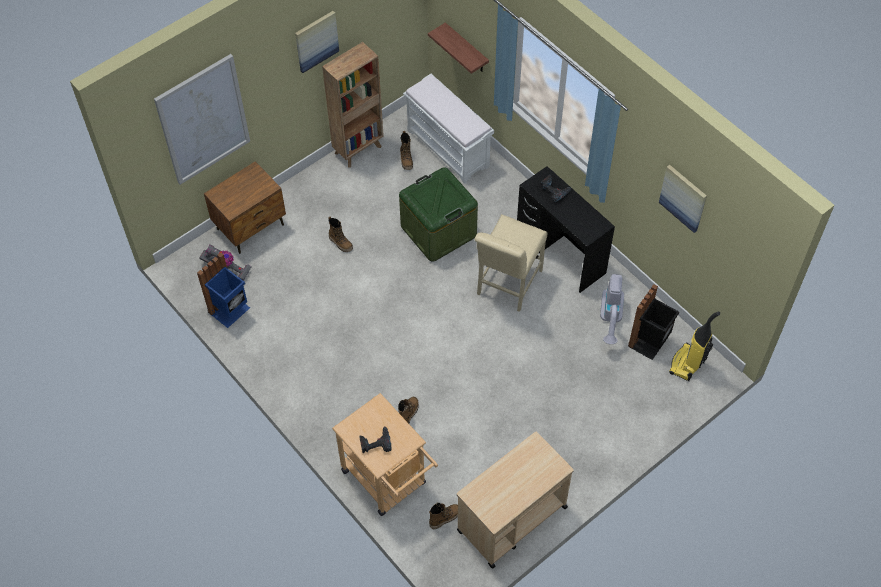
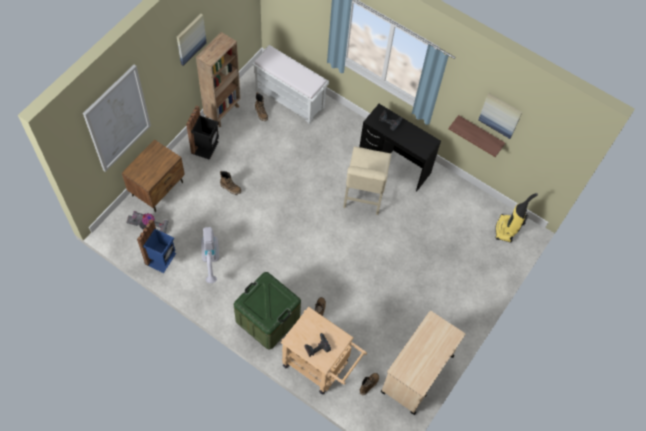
camera: 20 degrees left, 5 degrees up
green storage box [399,167,478,262] -> green storage box moved to [234,272,301,349]
shelf [428,22,489,74] -> shelf moved to [448,115,505,157]
vacuum cleaner [600,274,624,344] -> vacuum cleaner moved to [201,227,219,283]
black trash can [628,284,679,360] -> black trash can moved to [186,106,219,160]

